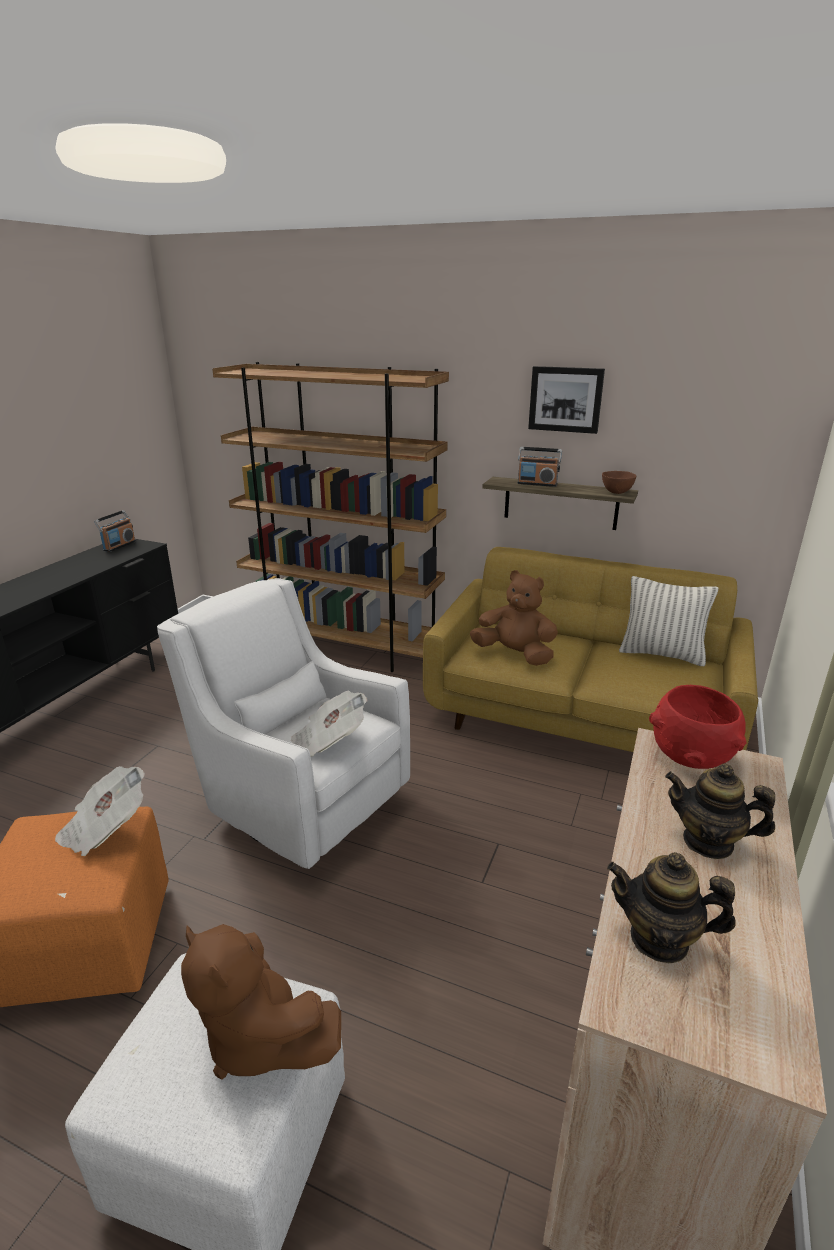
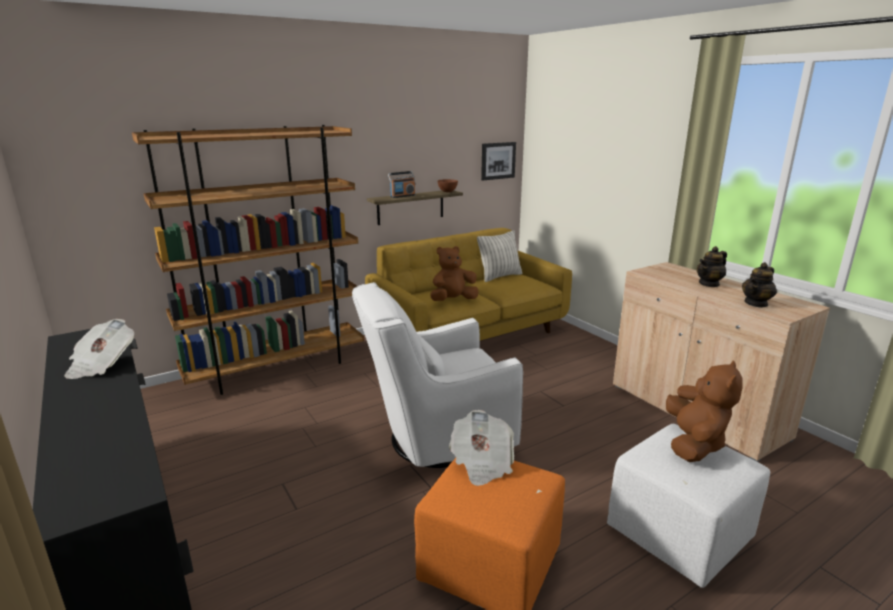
camera: 55 degrees left, 5 degrees down
radio [94,510,136,552] -> none
brown plush toy [181,924,341,1080] -> brown plush toy turned 60 degrees counterclockwise [666,361,743,462]
newspaper [291,691,368,757] -> newspaper moved to [64,319,134,379]
picture [528,366,605,434] -> picture moved to [481,142,516,180]
red bowl [649,685,746,769] -> none

